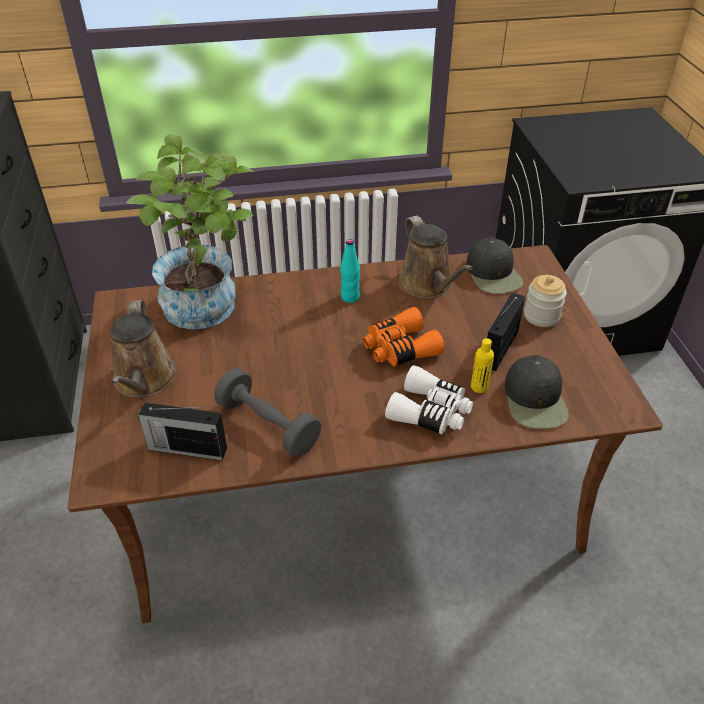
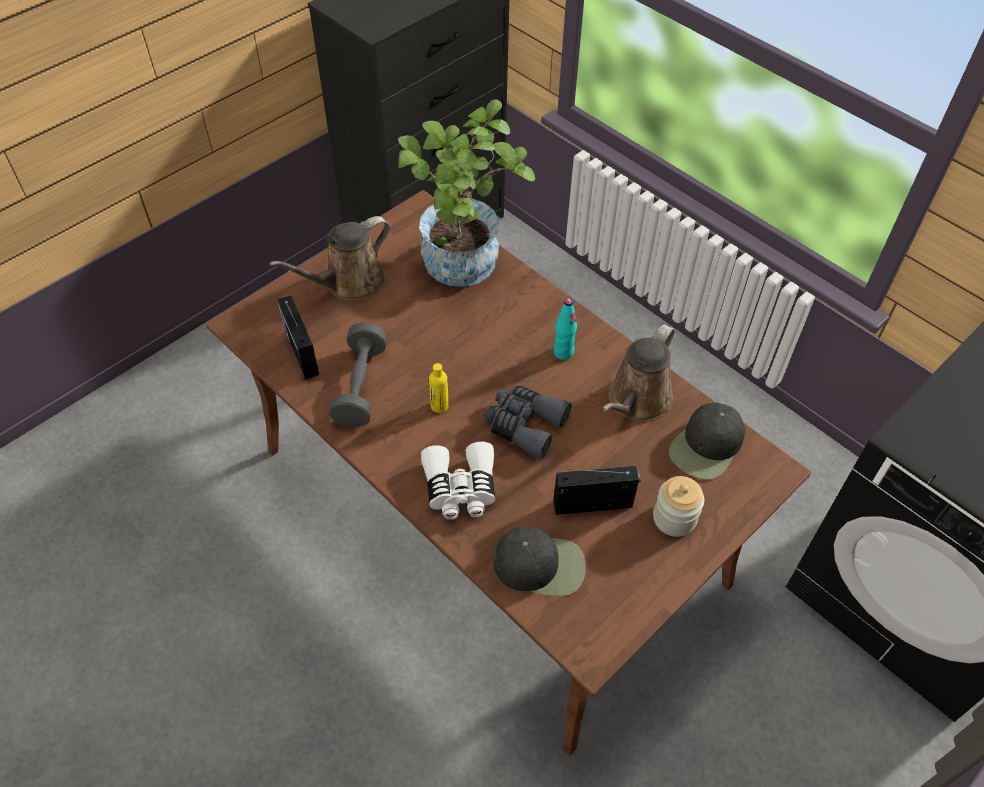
camera: 55 degrees right, 10 degrees up
orange binoculars [363,307,445,366] -> grey binoculars [484,385,572,460]
yellow bottle [471,338,494,393] -> yellow bottle moved to [429,363,449,413]
black cap [504,355,569,429] -> black cap turned 135 degrees counterclockwise [493,526,586,597]

